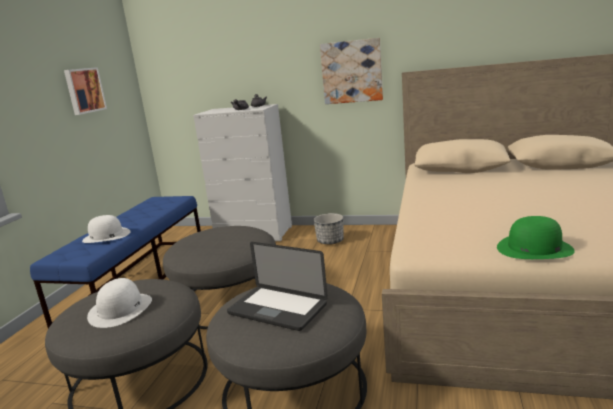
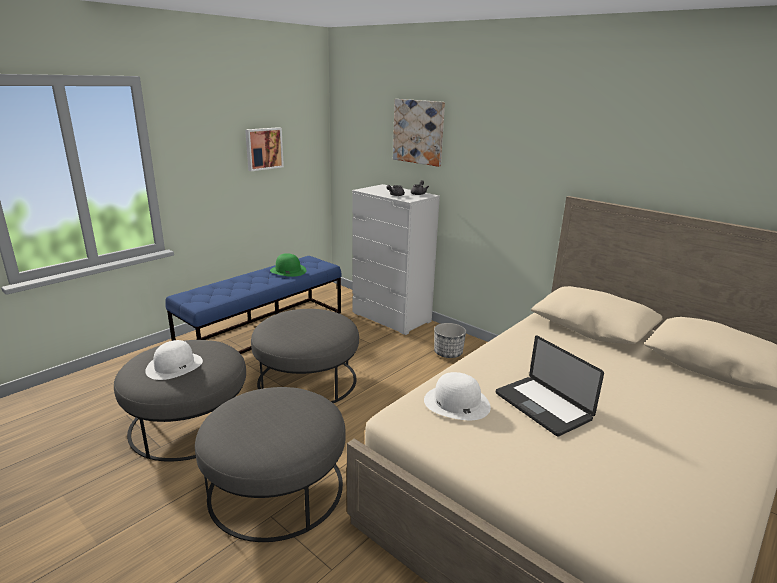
camera: 25 degrees right, 5 degrees up
white hat [82,215,130,243] -> white hat moved to [424,372,491,420]
laptop [227,242,328,331] -> laptop moved to [496,336,604,437]
picture [320,38,383,104] -> picture moved to [393,99,445,167]
green hat [497,216,575,259] -> green hat moved to [270,253,307,277]

